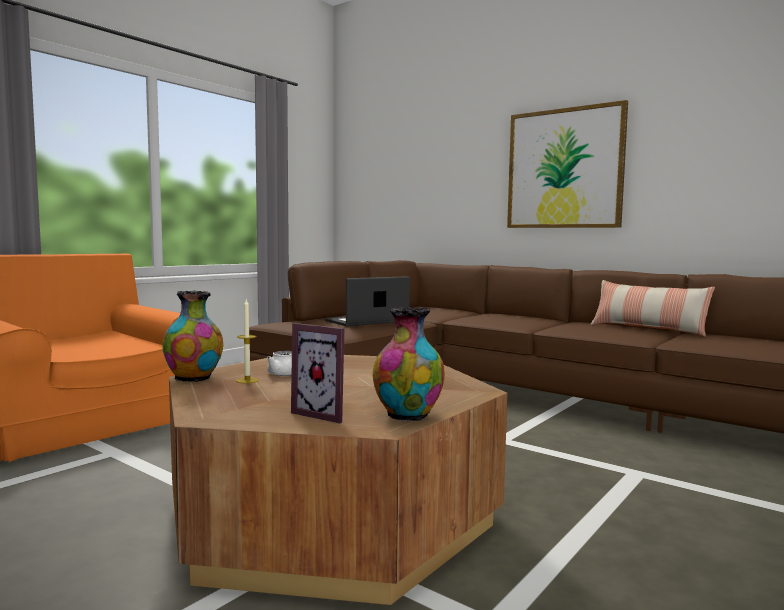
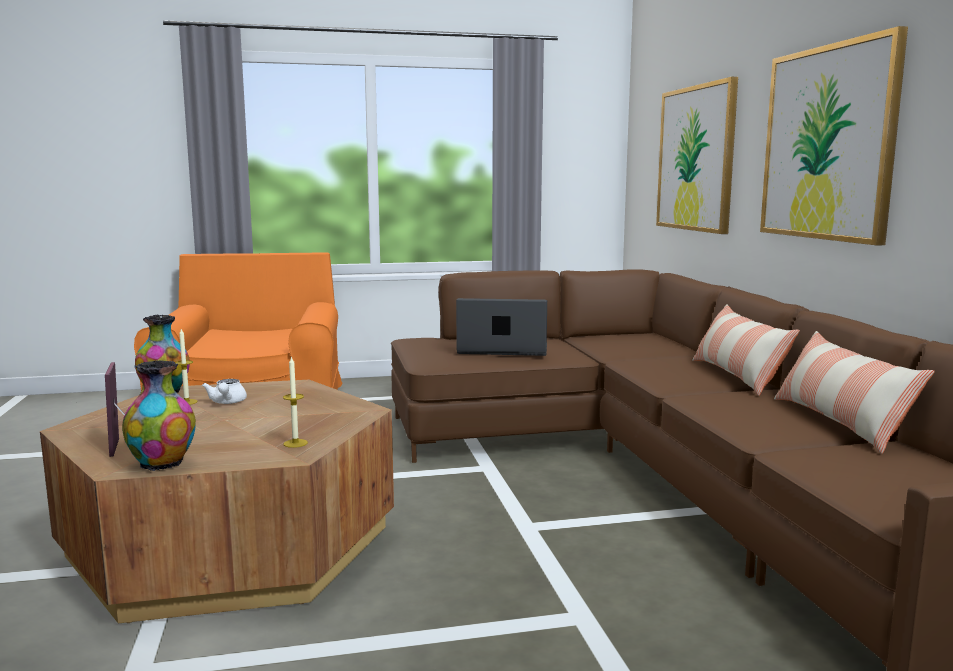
camera: 40 degrees right, 5 degrees up
none -> candle [283,356,308,448]
none -> picture [656,77,738,234]
none -> pillow [692,304,800,396]

